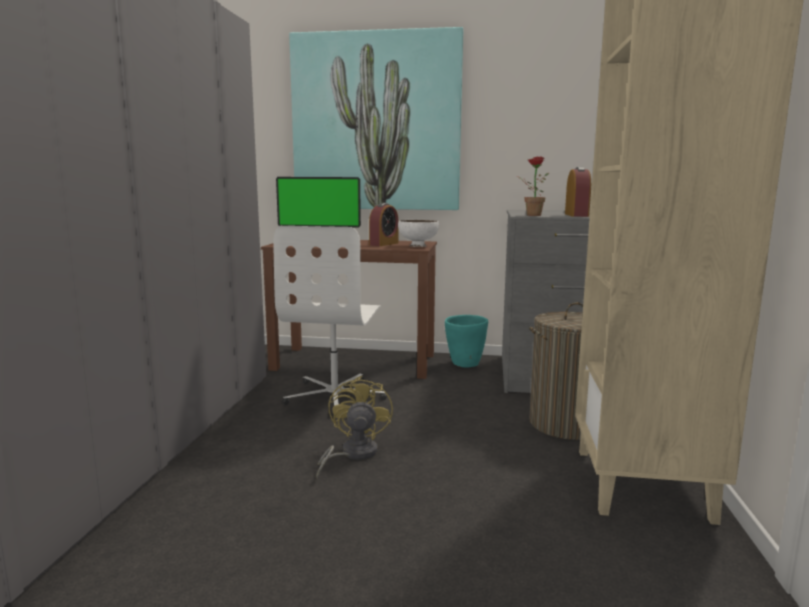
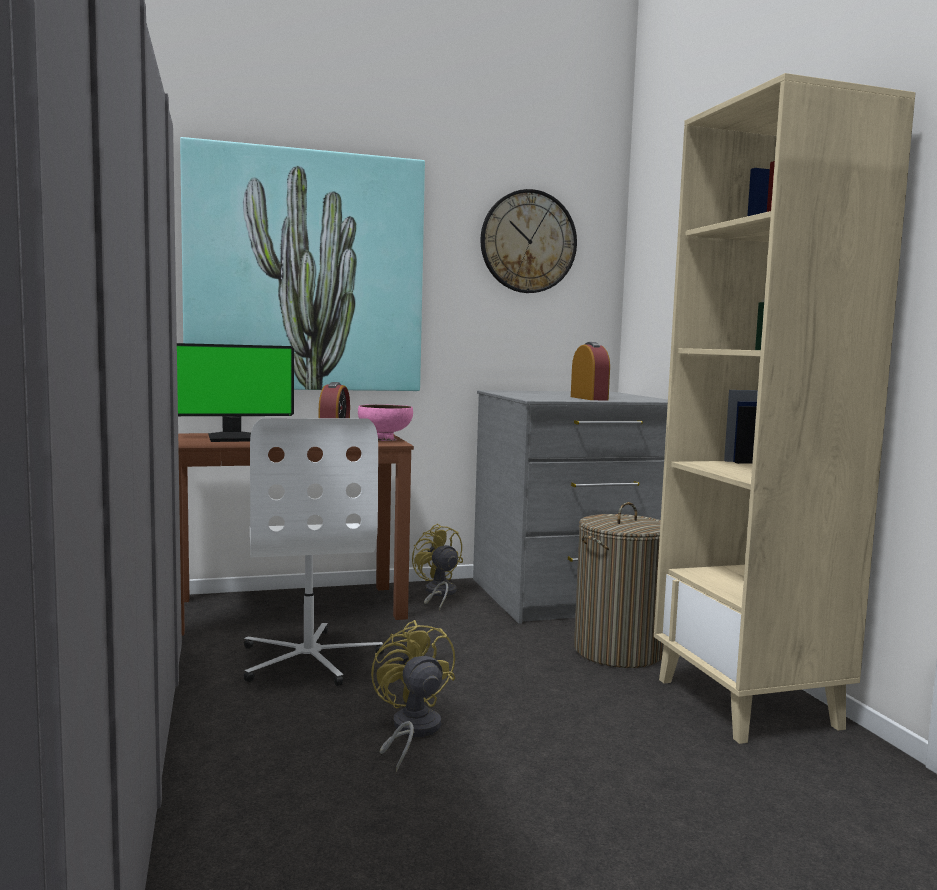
camera: 25 degrees left, 5 degrees down
white bowl [398,220,439,247] -> pink bowl [358,404,413,441]
turquoise planter [445,315,488,367] -> yellow fan [412,523,463,611]
potted plant [517,156,549,216] -> none
none -> wall clock [481,189,577,293]

